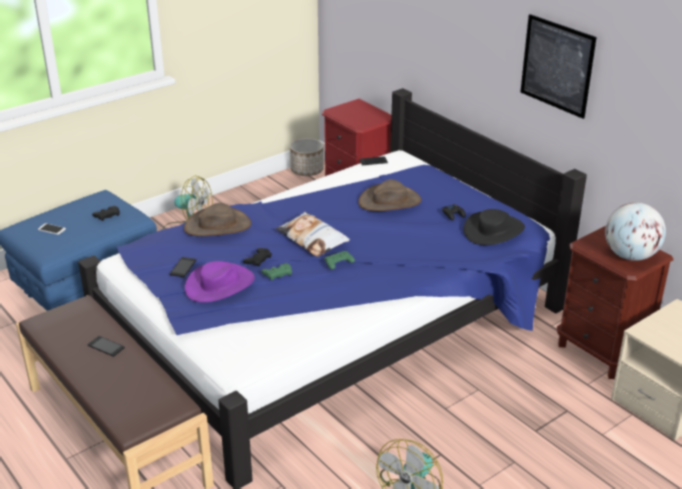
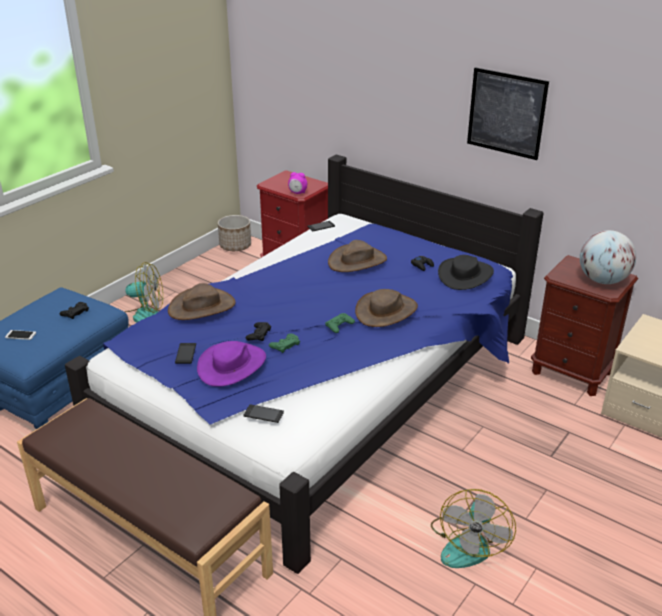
camera: 15 degrees left, 0 degrees up
phone [87,336,125,357] -> phone moved to [244,404,284,423]
pillow [276,212,350,257] -> none
none -> alarm clock [288,172,307,194]
none -> brown hat [355,289,418,327]

